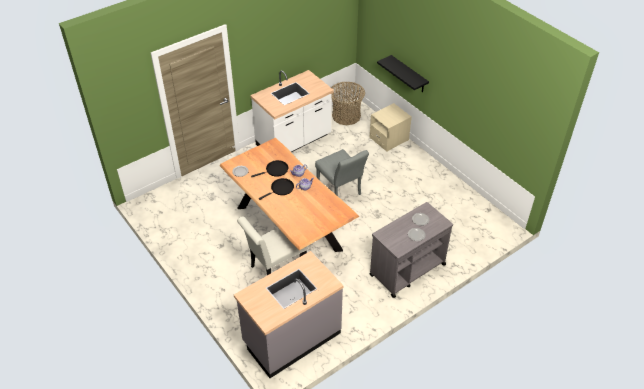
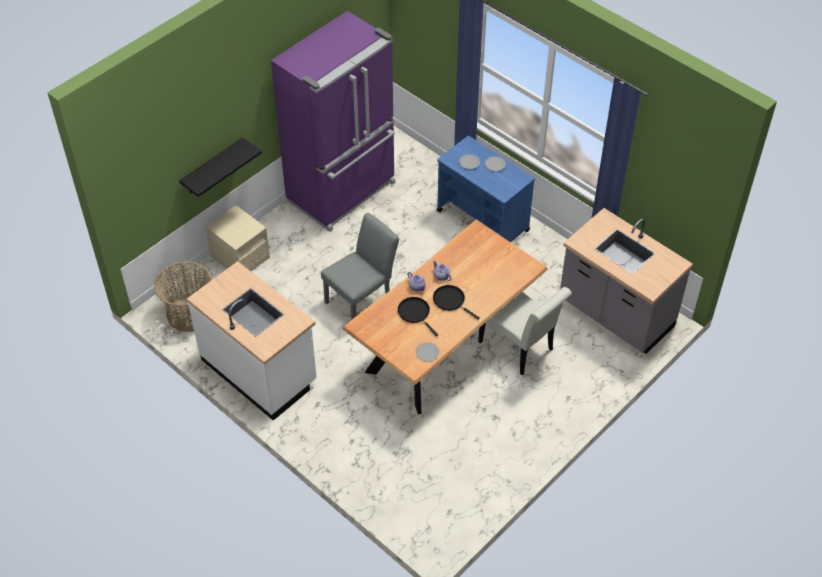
camera: 100 degrees left, 5 degrees up
grey cart [369,202,453,298] -> blue cart [437,136,535,242]
none -> purple fridge [271,11,395,232]

